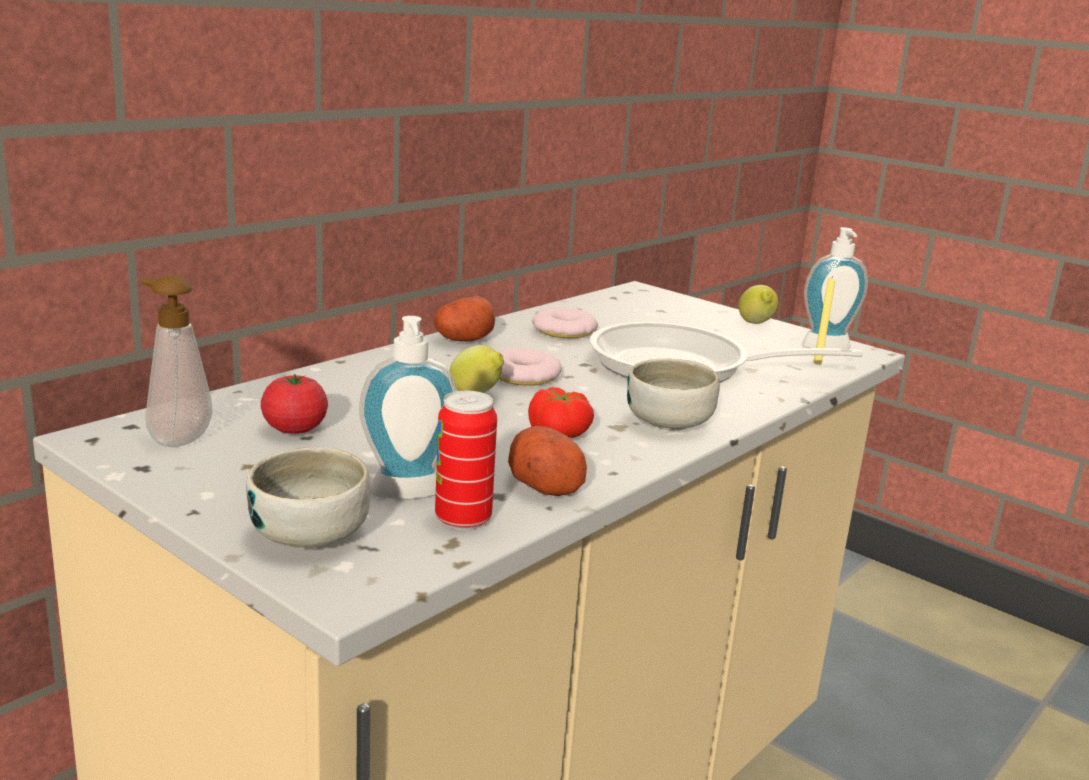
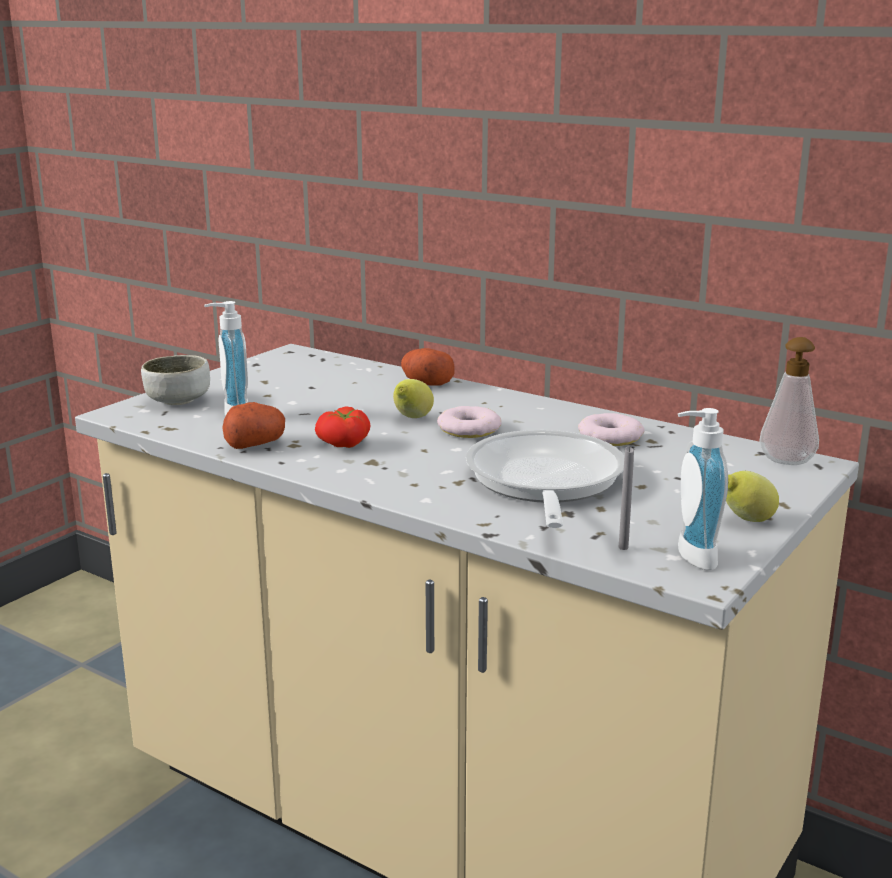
camera: 85 degrees right, 0 degrees up
soap dispenser [141,275,212,447] -> soap dispenser moved to [760,337,819,465]
tomato [261,374,328,434] -> none
potato [433,296,495,342] -> potato moved to [401,348,455,386]
can [435,391,497,530] -> none
bowl [627,359,720,430] -> none
yellow candle [814,276,835,365] -> grey candle [619,447,634,550]

